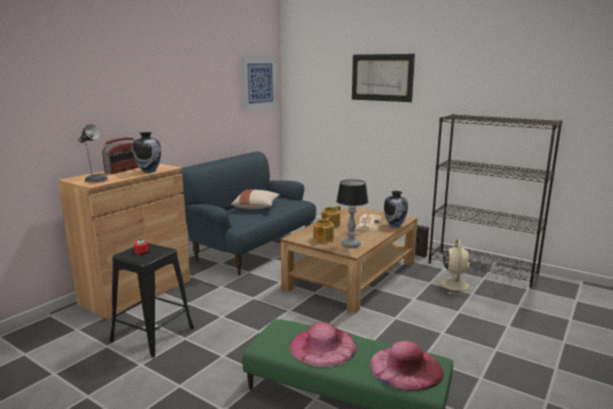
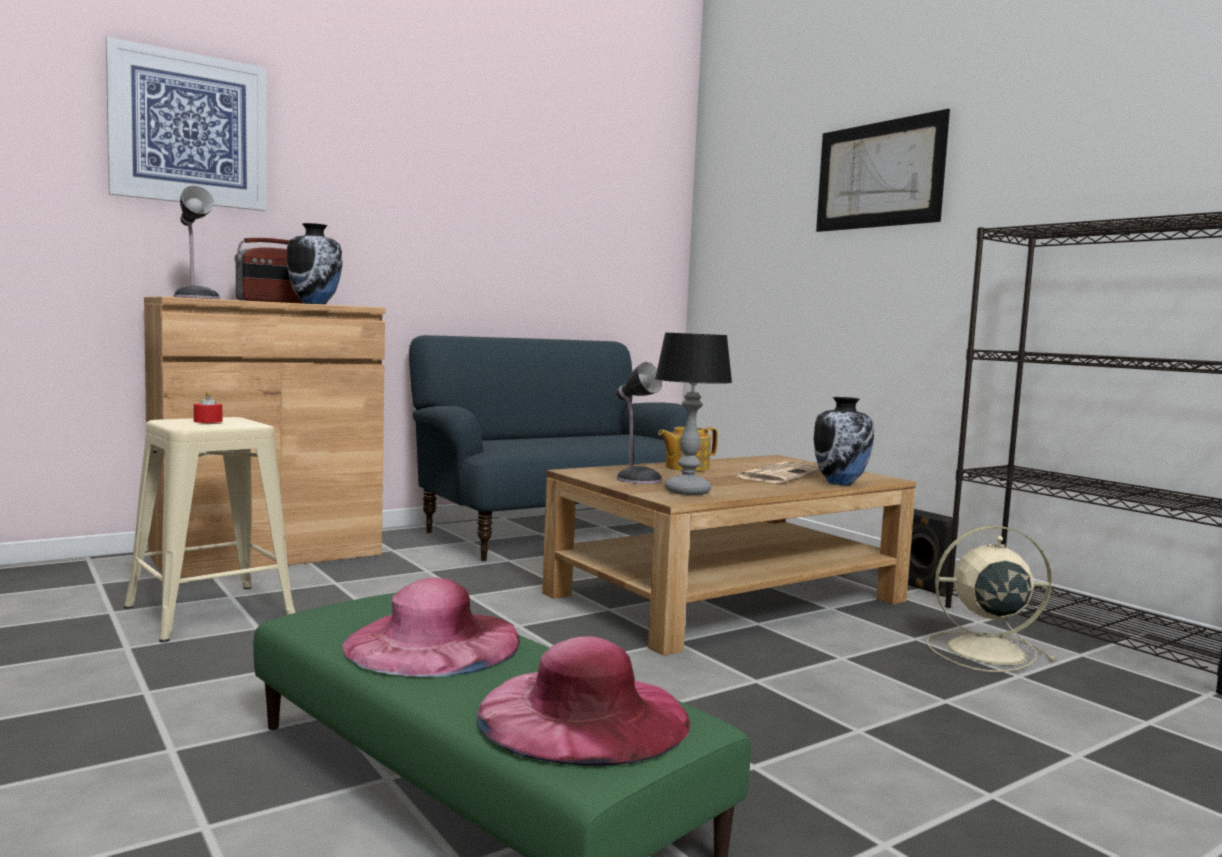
camera: 20 degrees right, 10 degrees down
black stool [109,243,195,358] -> beige stool [124,417,296,642]
beige pillow [231,190,280,209] -> none
picture [241,55,278,111] -> picture moved to [106,37,266,211]
teapot [313,217,334,243] -> table lamp [616,362,662,484]
beige fan [433,239,476,294] -> beige fan turned 120 degrees counterclockwise [926,526,1056,672]

